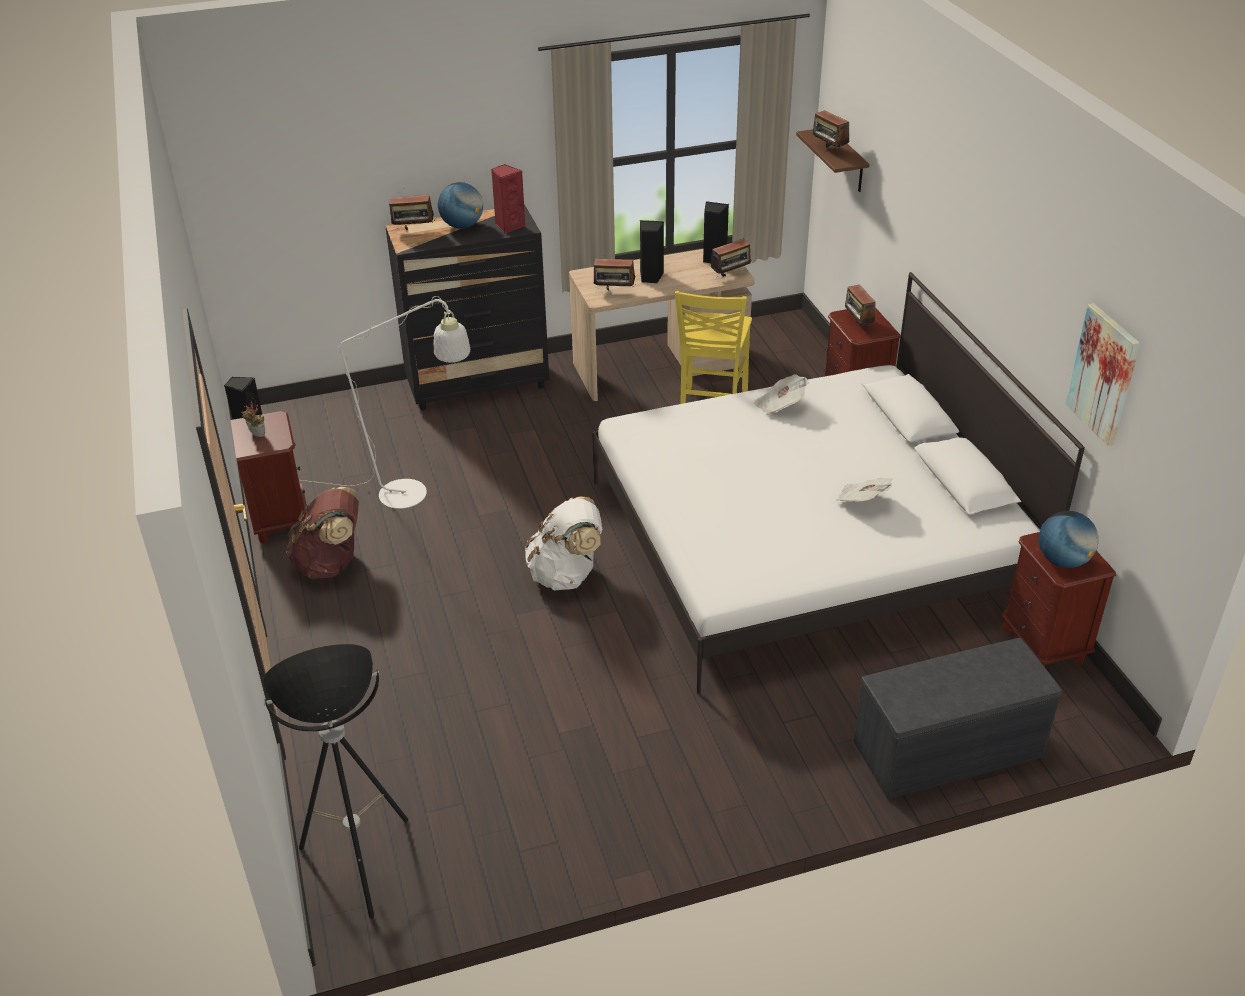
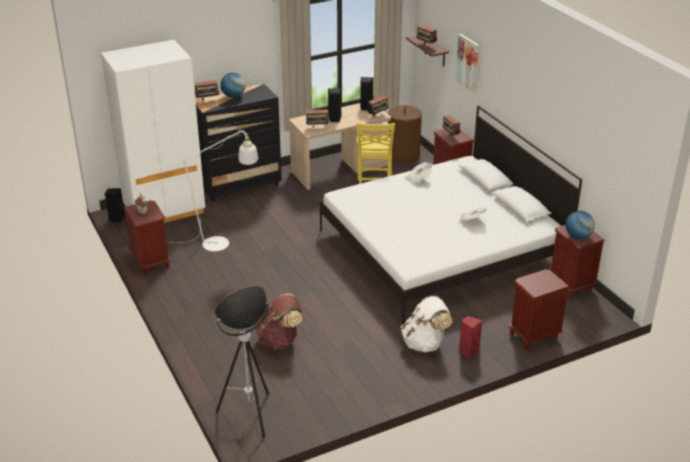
camera: 10 degrees left, 5 degrees down
brown backpack [286,487,359,579] -> brown backpack moved to [255,294,302,350]
red speaker [491,164,526,234] -> red speaker moved to [459,316,483,360]
white backpack [525,497,602,590] -> white backpack moved to [401,296,452,353]
grey bench [854,638,1062,800] -> brown nightstand [509,269,569,350]
picture [1065,303,1140,446] -> picture moved to [455,34,479,93]
none -> white wardrobe [101,40,205,223]
none -> brown laundry basket [388,105,422,163]

